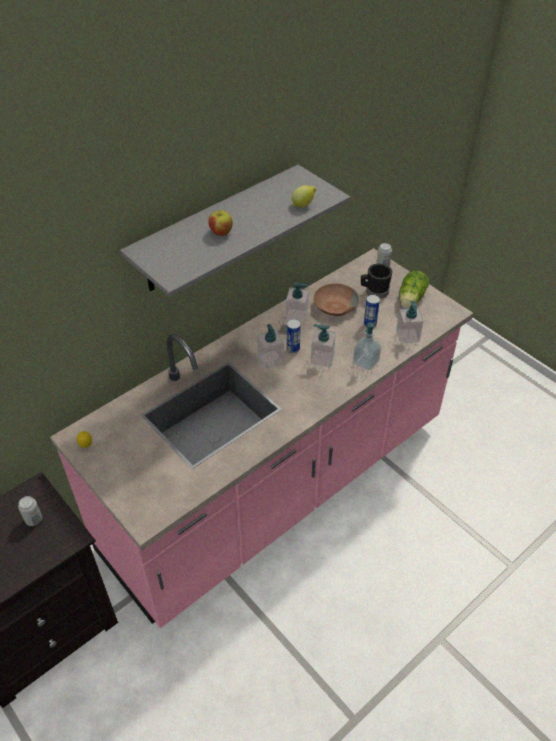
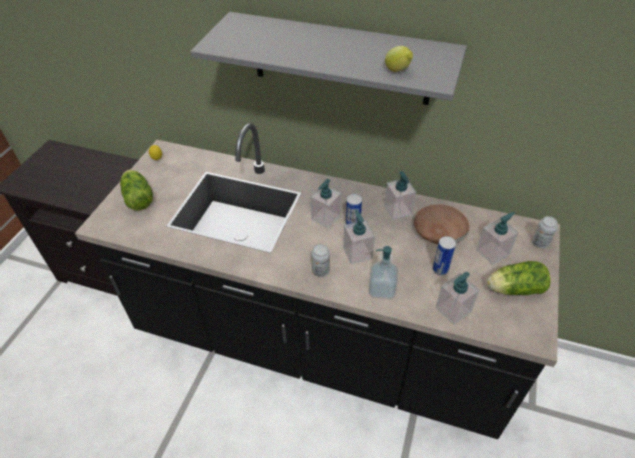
camera: 60 degrees right, 0 degrees up
can [18,496,42,526] -> can moved to [311,244,330,277]
pink counter [50,248,473,628] -> black counter [75,123,560,439]
apple [208,210,233,236] -> none
black mug [361,263,392,299] -> soap dispenser [476,212,518,265]
none -> lettuce [120,170,153,211]

